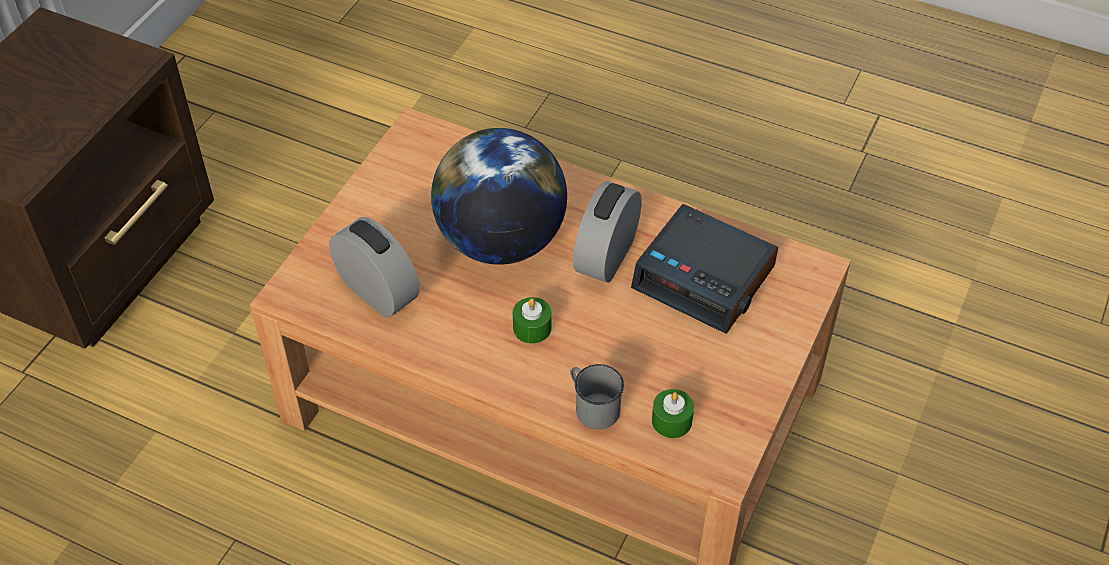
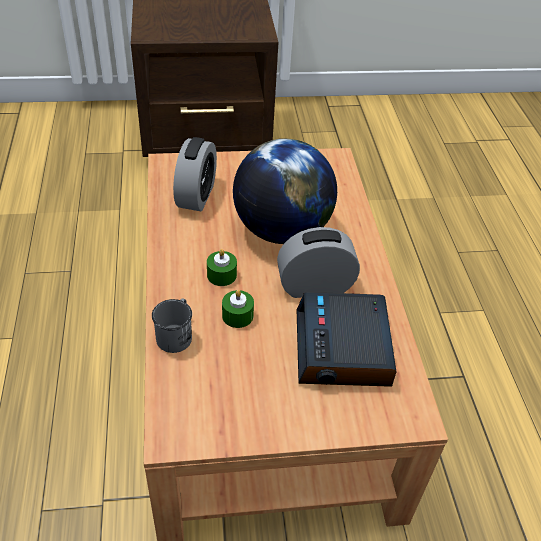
camera: 55 degrees right, 5 degrees down
green candle [652,389,694,438] -> green candle moved to [222,290,254,328]

